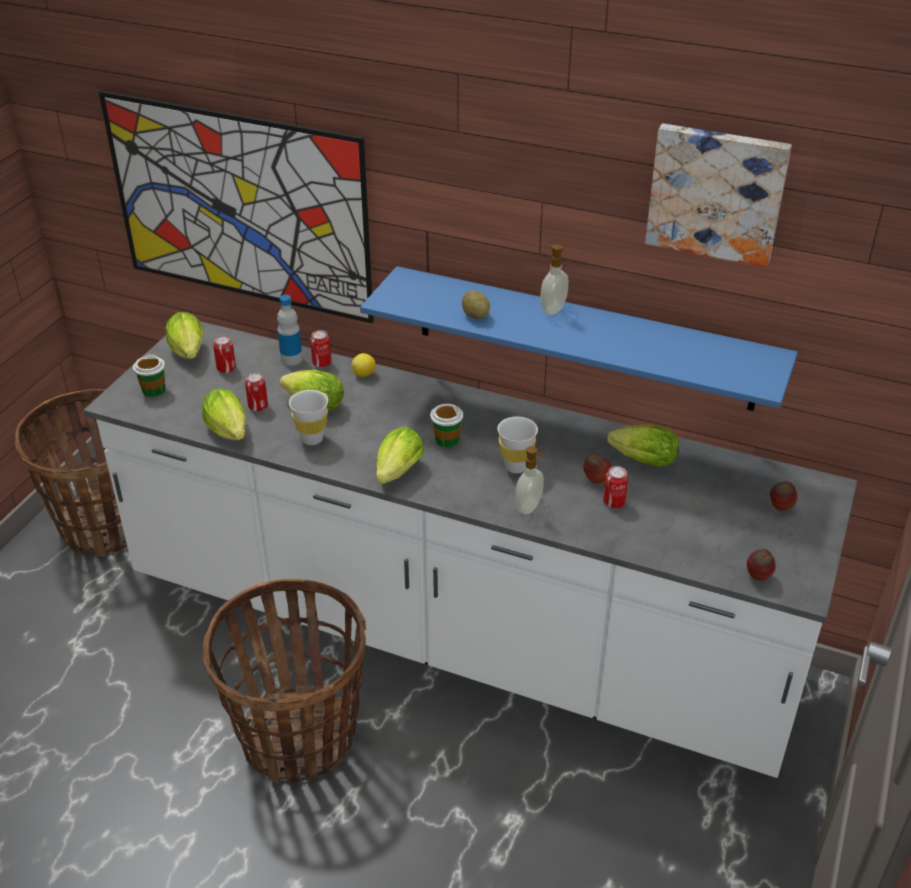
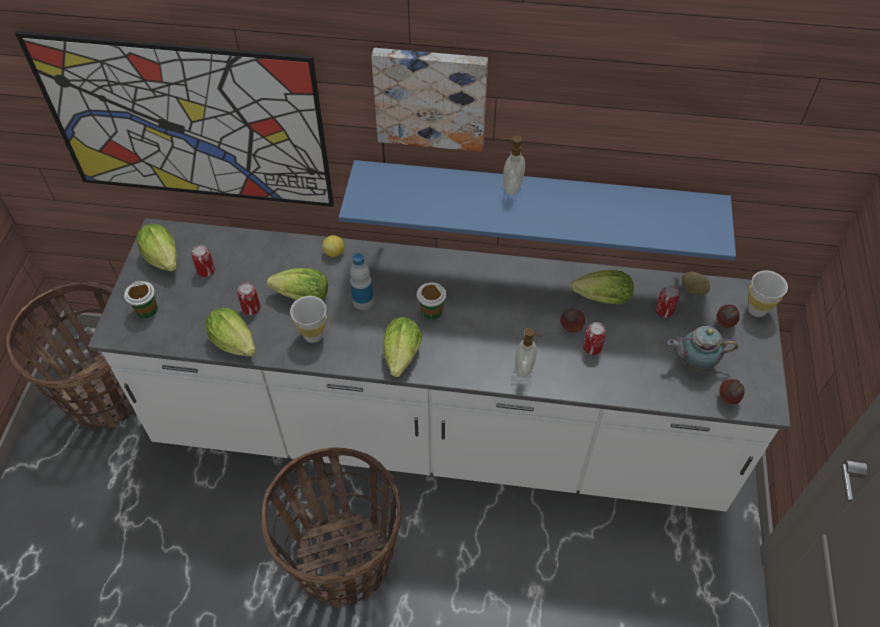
camera: 15 degrees left, 15 degrees up
bottle [277,295,303,366] -> bottle moved to [350,253,374,310]
can [310,330,331,368] -> can moved to [655,285,679,318]
potato [462,290,490,319] -> potato moved to [682,271,710,295]
white cup [497,416,538,473] -> white cup moved to [748,270,788,317]
picture [645,124,792,267] -> picture moved to [371,48,488,152]
none -> teapot [668,326,738,372]

